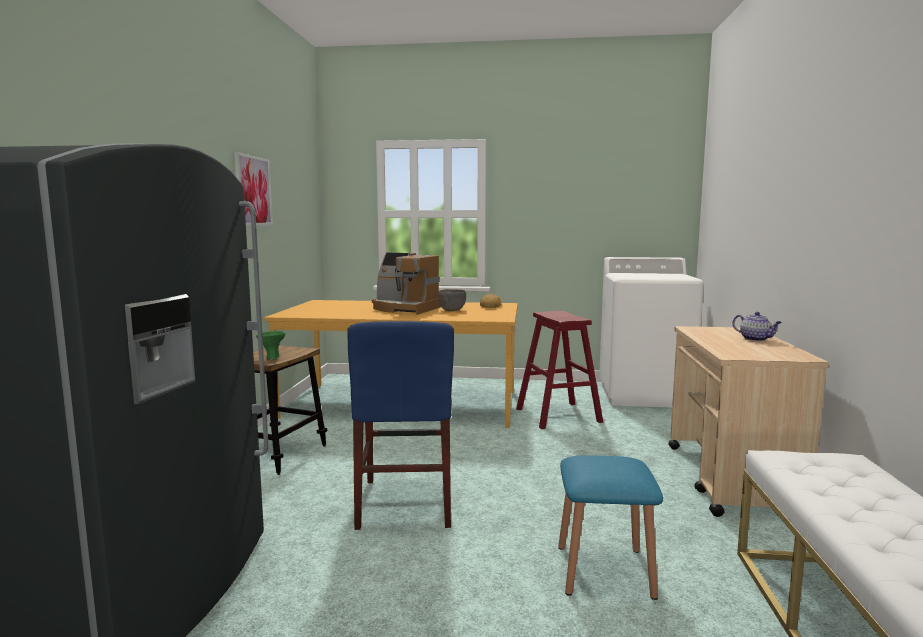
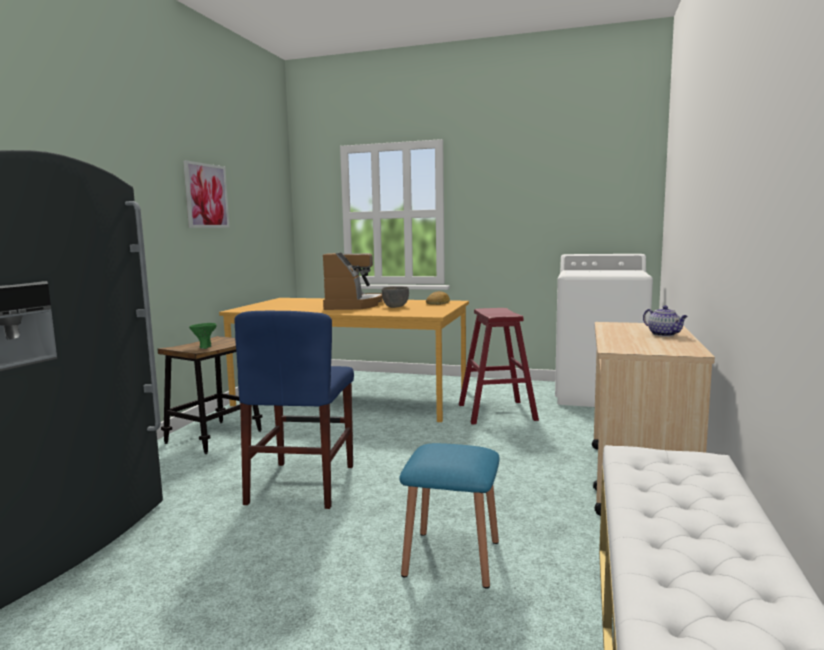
camera: 10 degrees right, 0 degrees up
coffee machine [372,252,441,315] -> coffee machine turned 120 degrees counterclockwise [323,252,383,310]

